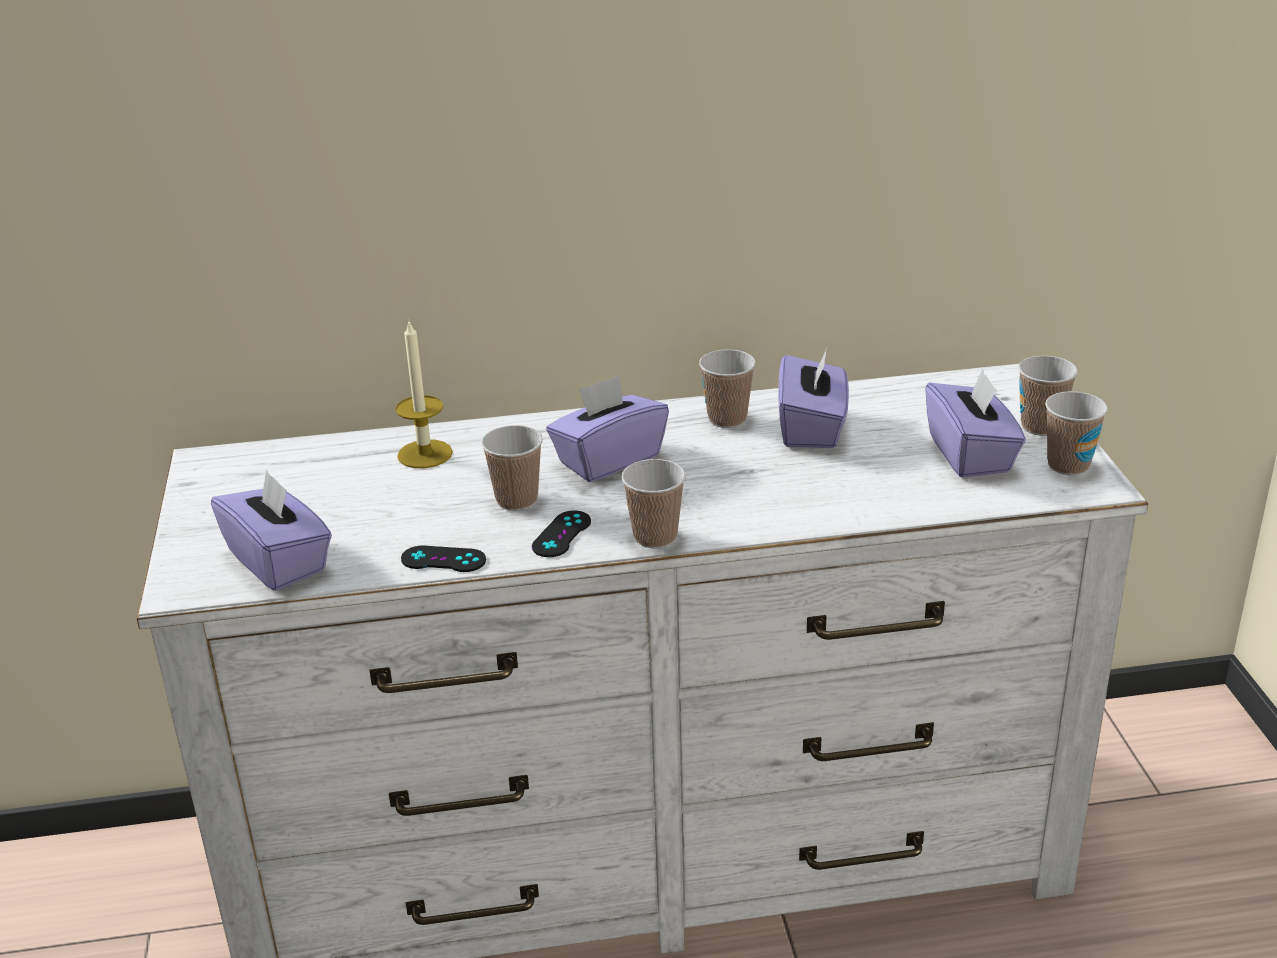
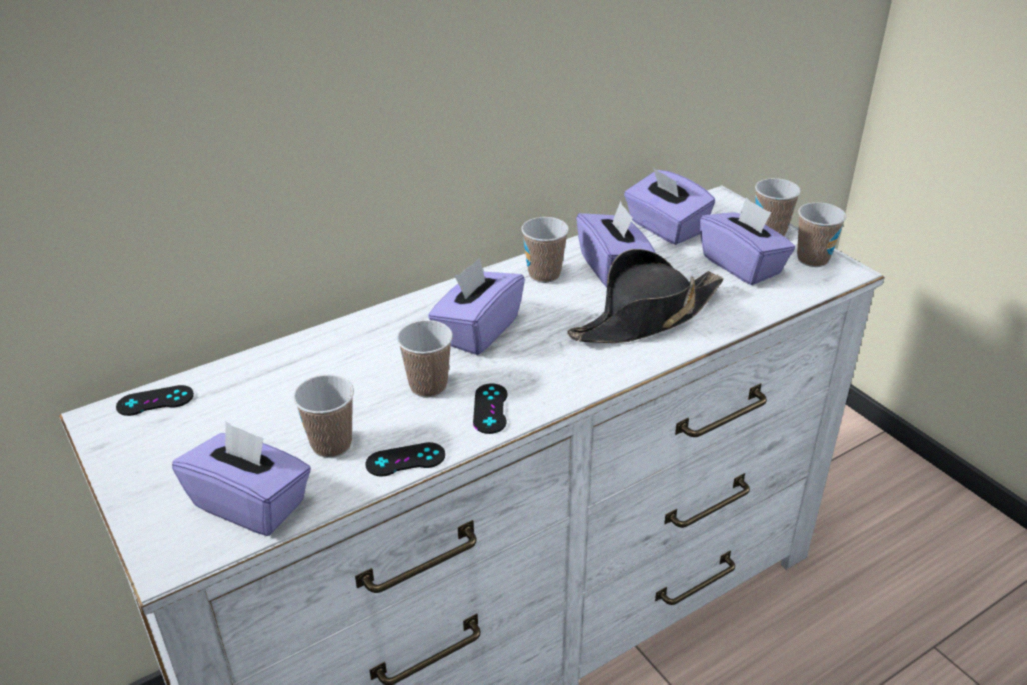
camera: 25 degrees left, 5 degrees up
candle [395,322,453,468] -> none
cup [621,459,686,549] -> cup moved to [293,375,354,458]
none -> black game controller [116,385,194,416]
none -> black hat [567,249,724,343]
none -> purple tissue box [624,168,715,245]

